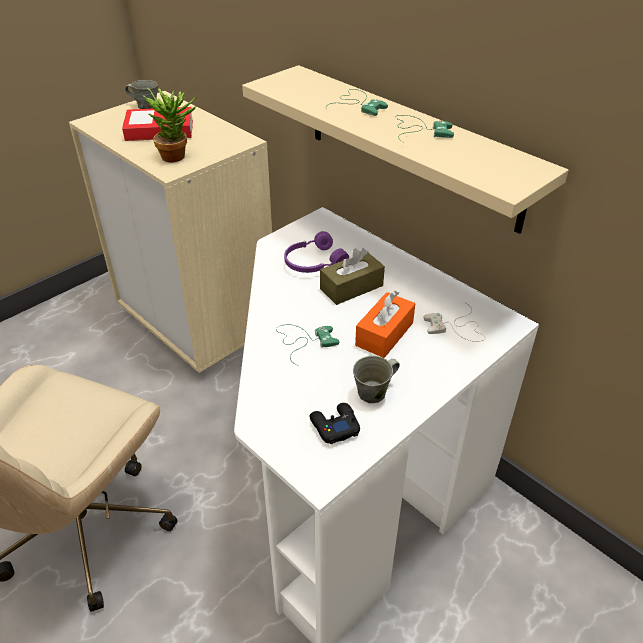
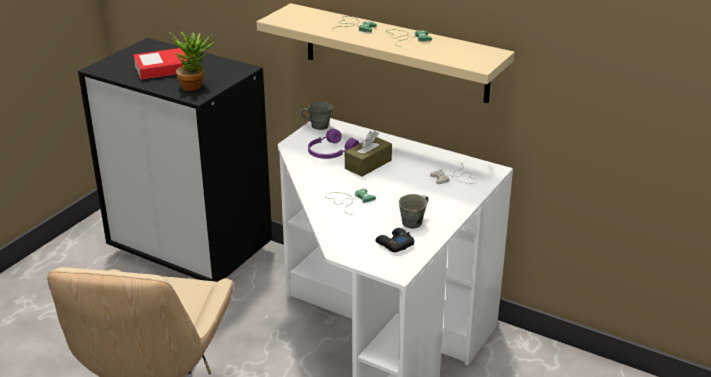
camera: 15 degrees left, 10 degrees down
beige cabinet [69,91,272,373] -> black cabinet [78,38,272,282]
grey mug [125,80,158,109] -> grey mug moved to [301,102,333,130]
orange tissue box [355,291,415,358] -> none

